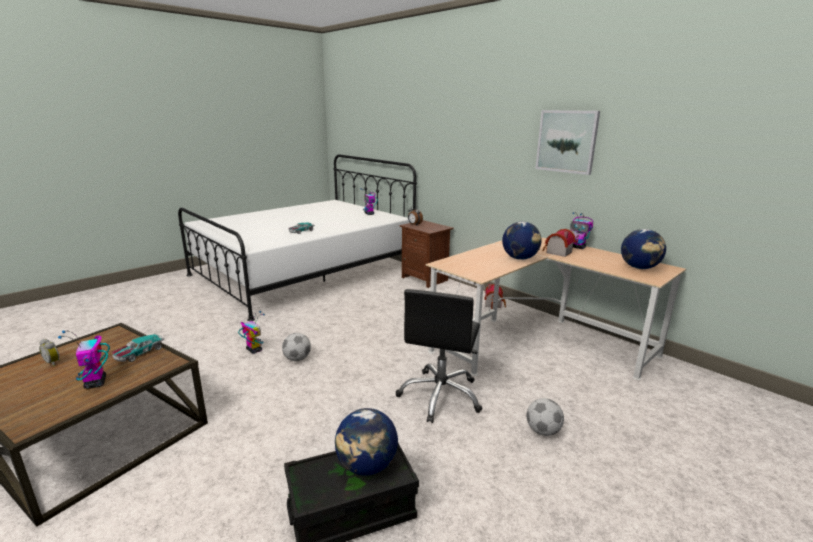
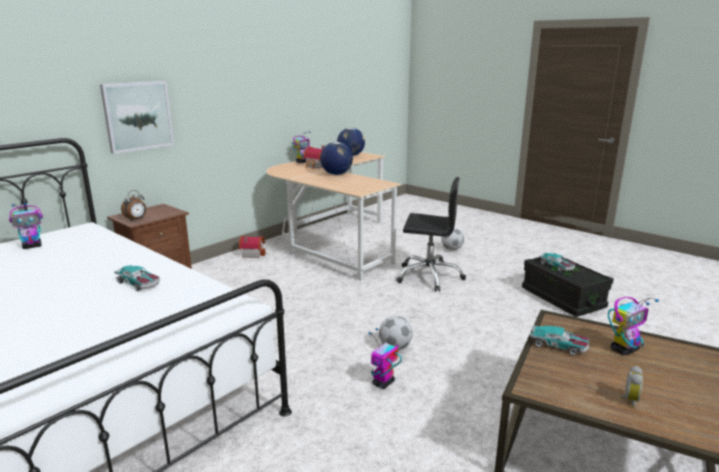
camera: 95 degrees left, 0 degrees up
globe [335,408,398,476] -> toy car [539,253,575,272]
picture [535,110,600,175] -> picture moved to [100,81,174,154]

